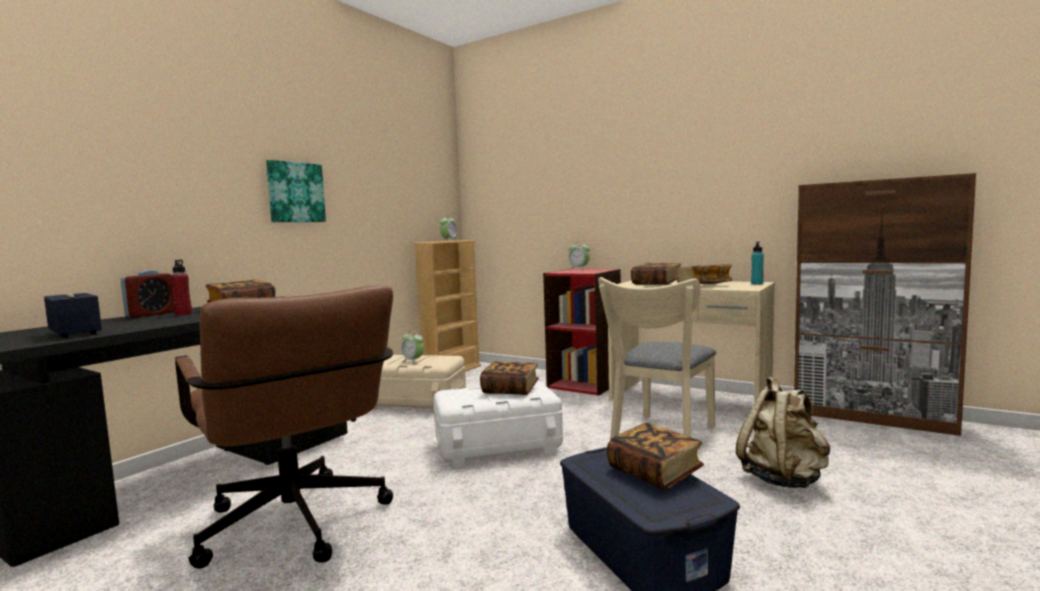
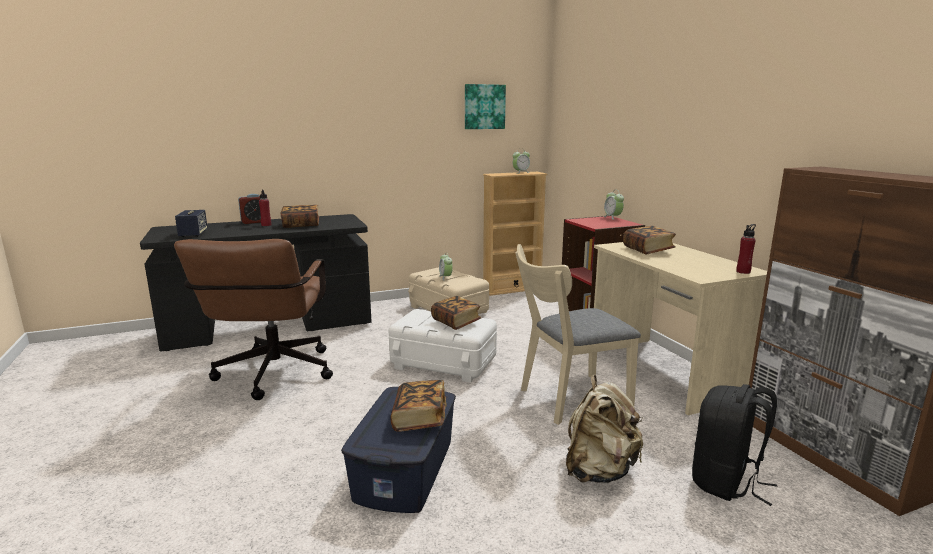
camera: 35 degrees right, 10 degrees up
picture [266,160,326,222] -> picture moved to [465,84,506,129]
book [676,264,732,284] -> none
turquoise bottle [751,241,764,284] -> red bottle [736,224,756,274]
none -> black backpack [692,384,777,506]

